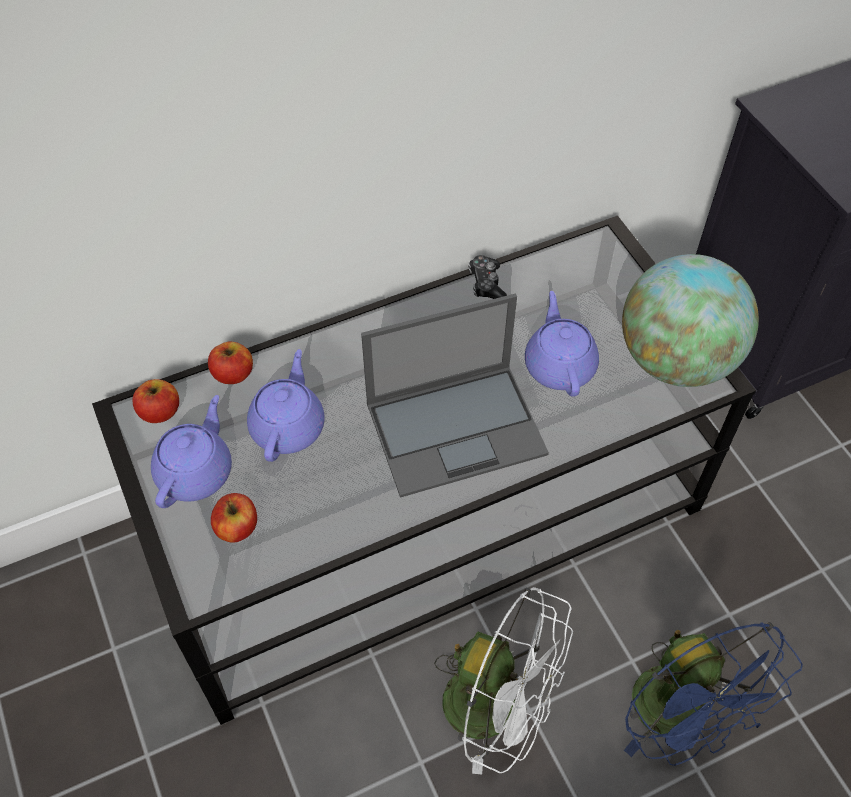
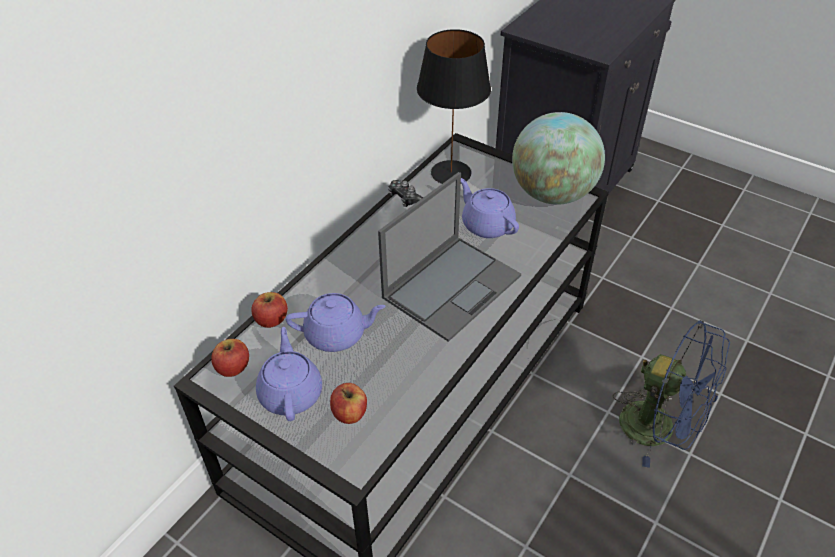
camera: 30 degrees left, 10 degrees down
purple teapot [247,349,324,462] -> purple teapot turned 105 degrees clockwise [286,293,386,352]
white fan [434,587,573,774] -> none
none -> black table lamp [417,29,491,184]

